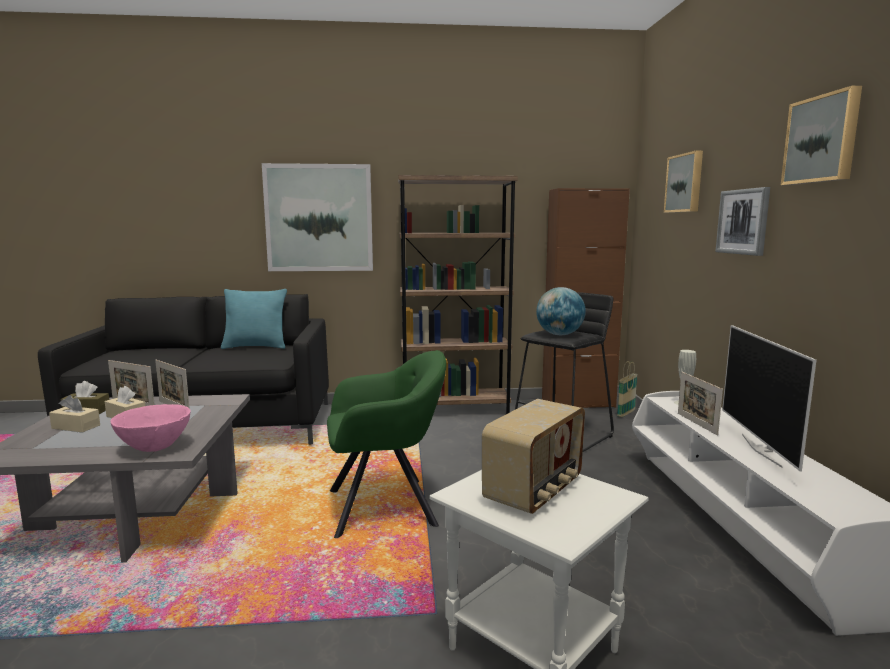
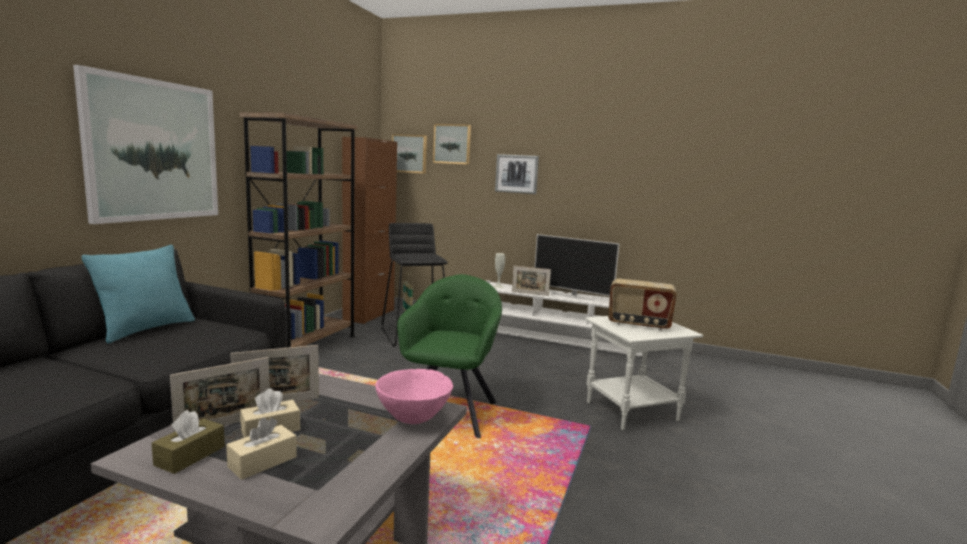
camera: 65 degrees left, 0 degrees up
radio [482,399,585,514] -> radio turned 135 degrees clockwise [608,278,677,330]
globe [536,287,586,335] -> none
picture [781,86,862,185] -> picture moved to [392,134,427,173]

